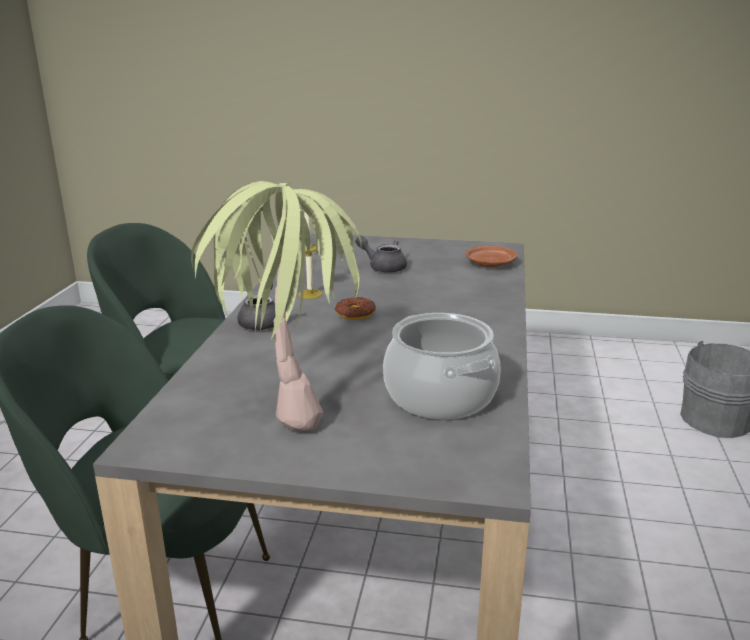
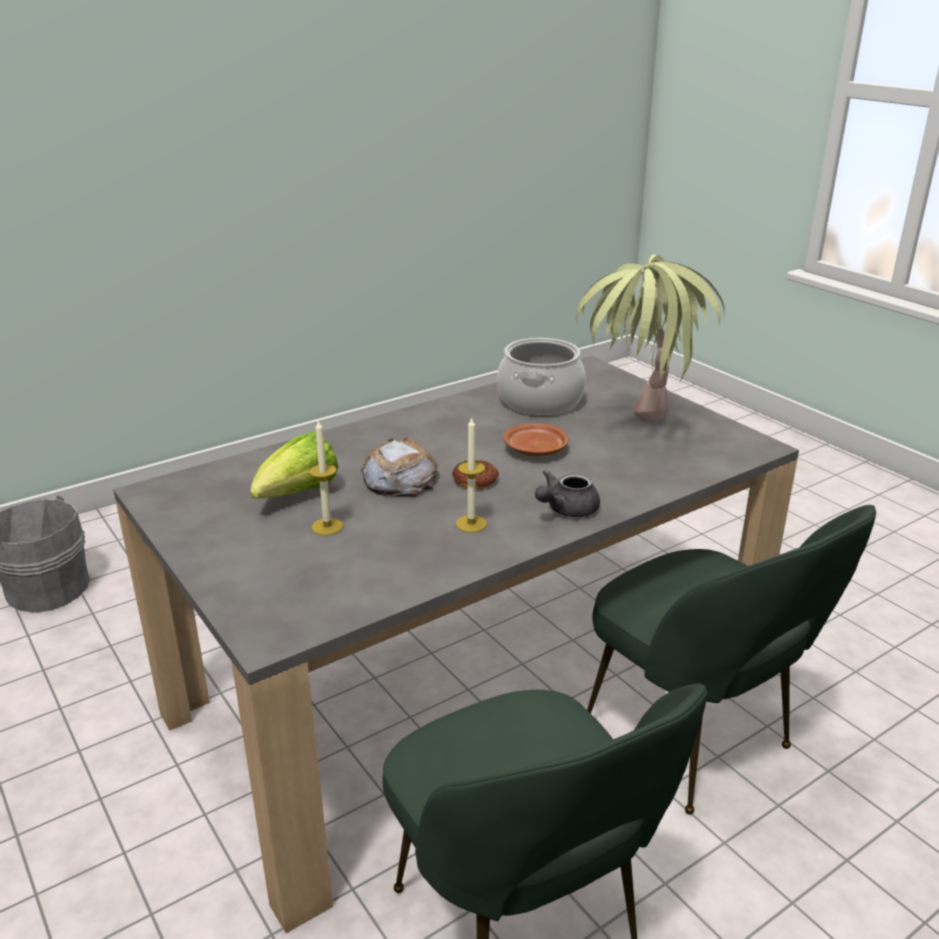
camera: 135 degrees left, 5 degrees up
grey teapot [355,236,407,273] -> candle [309,419,343,535]
brown plate [466,245,517,267] -> brown plate moved to [503,423,569,456]
none -> lettuce [250,432,338,499]
none -> bread [361,437,437,496]

